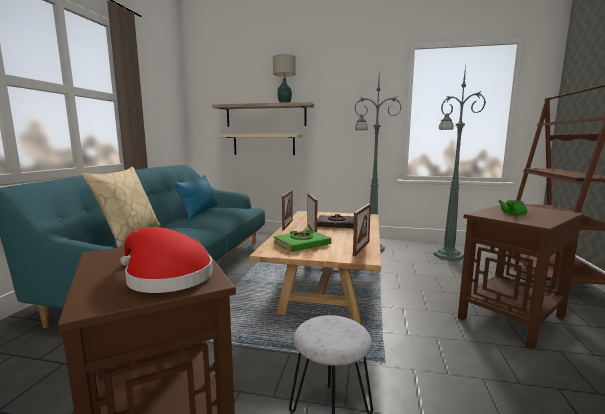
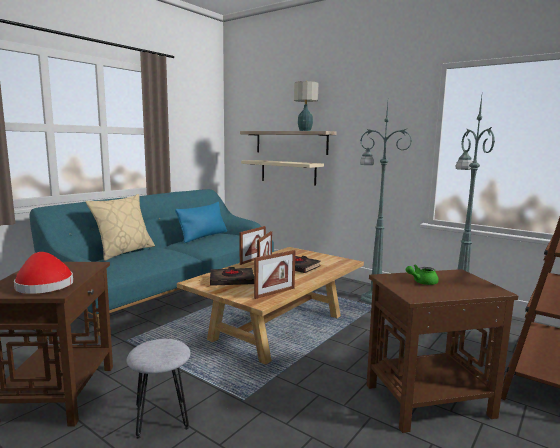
camera: 25 degrees right, 0 degrees up
green book [273,230,331,252] -> black book [210,267,254,286]

